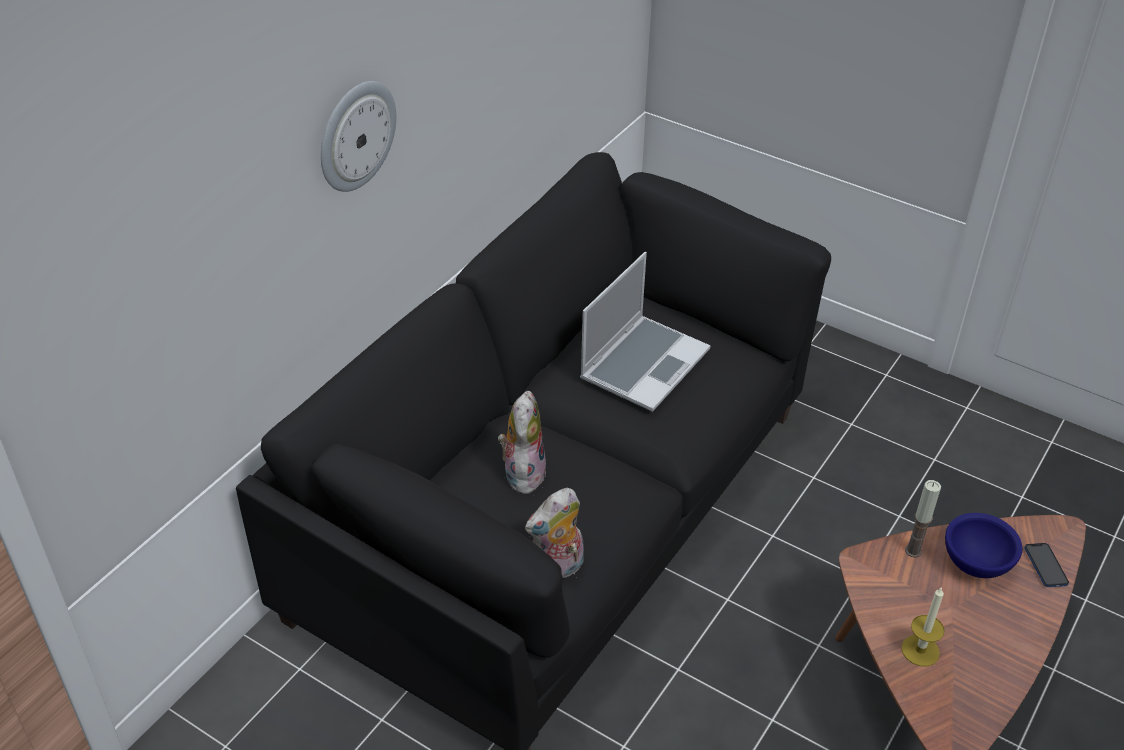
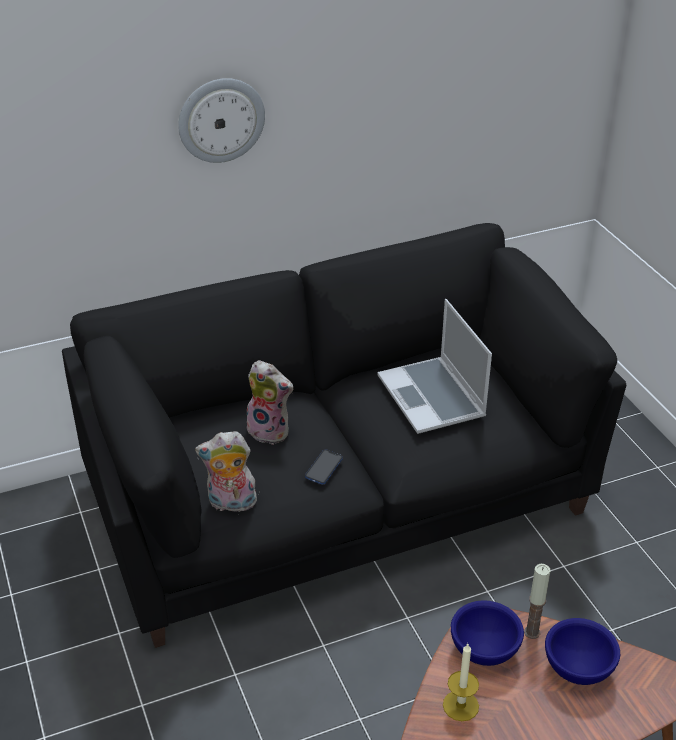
camera: 35 degrees right, 5 degrees down
plush toy [498,391,546,496] -> plush toy turned 75 degrees clockwise [247,360,294,445]
laptop [580,252,711,412] -> laptop turned 90 degrees clockwise [377,299,492,434]
phone [1024,543,1069,587] -> phone moved to [305,449,343,485]
none -> blue bowl [451,600,524,666]

